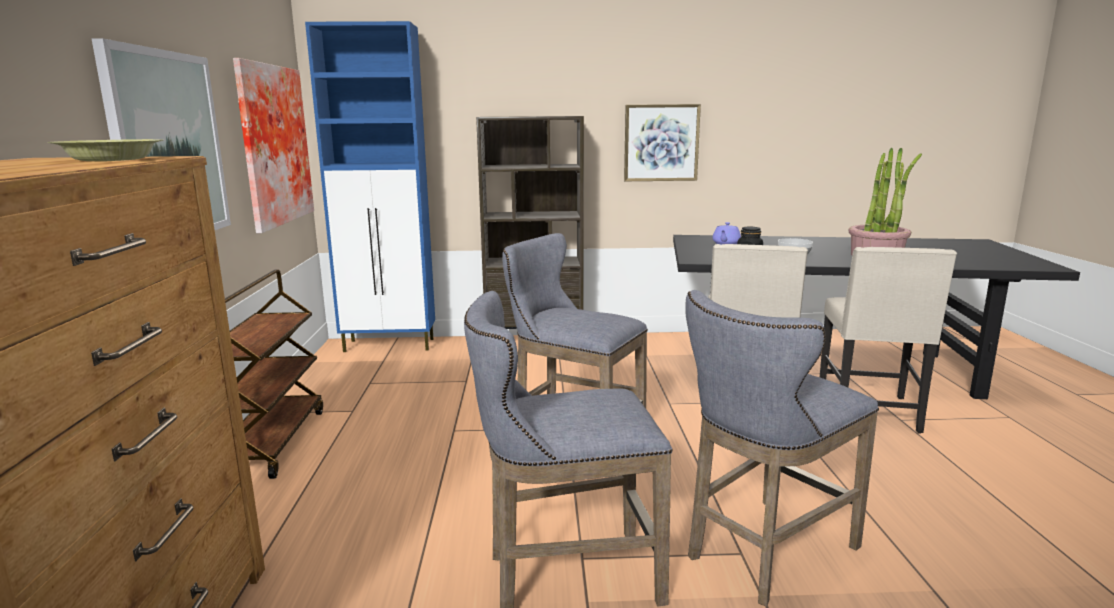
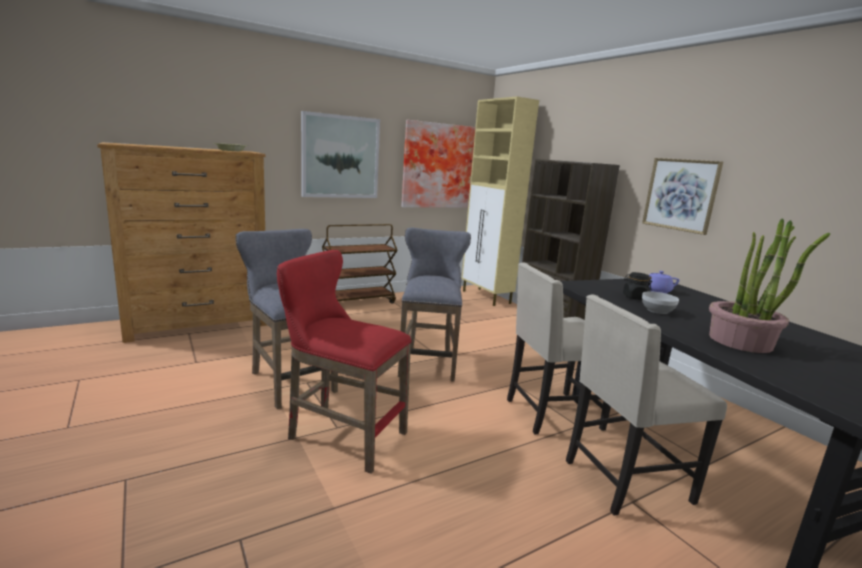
camera: 60 degrees right, 0 degrees up
blue cabinet [305,21,435,352] -> beige cabinet [462,96,539,306]
grey stool [685,290,879,606] -> red stool [277,250,412,474]

